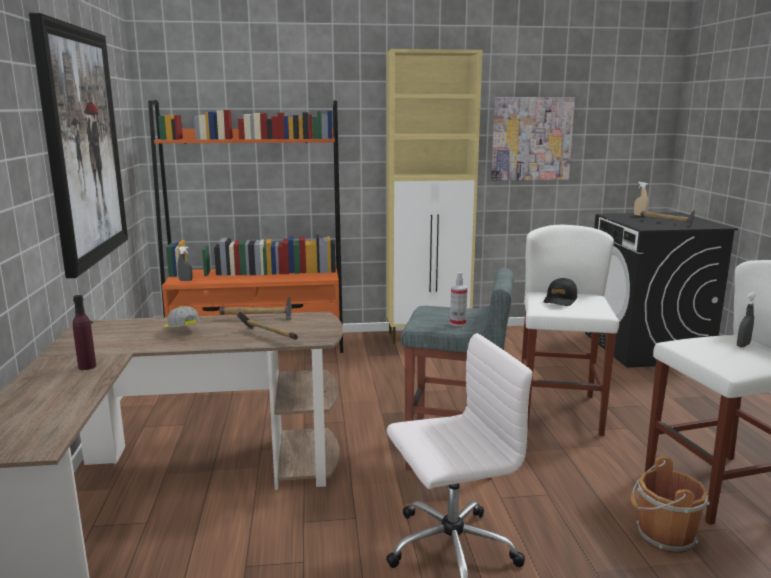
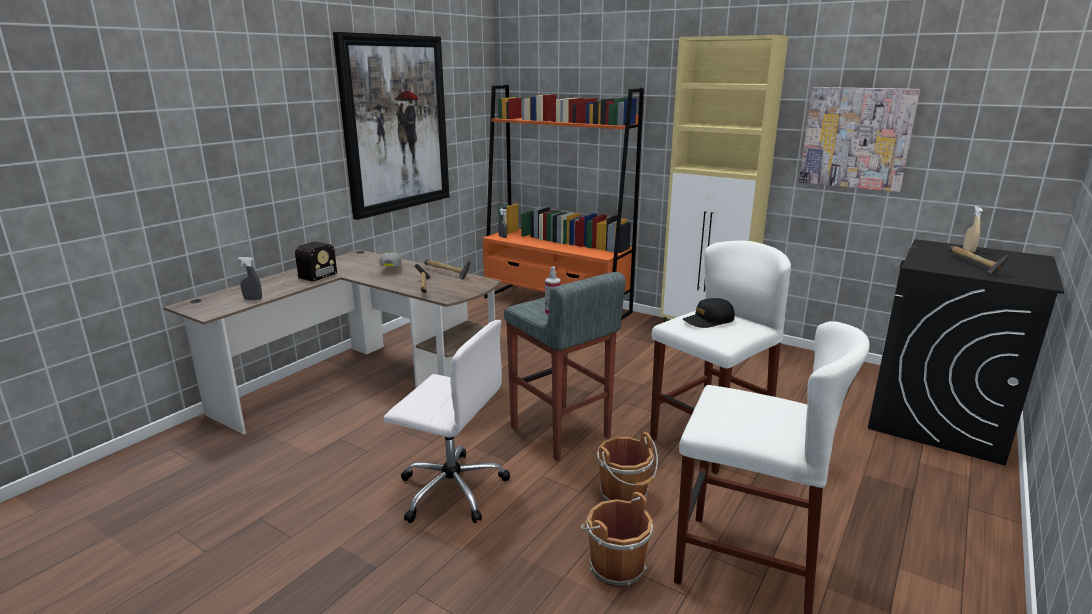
camera: 40 degrees right, 5 degrees up
purple bottle [73,295,96,370] -> radio [280,241,337,287]
grey spray bottle [737,292,756,348] -> grey spray bottle moved to [238,257,262,300]
none -> brown bucket [597,432,658,501]

